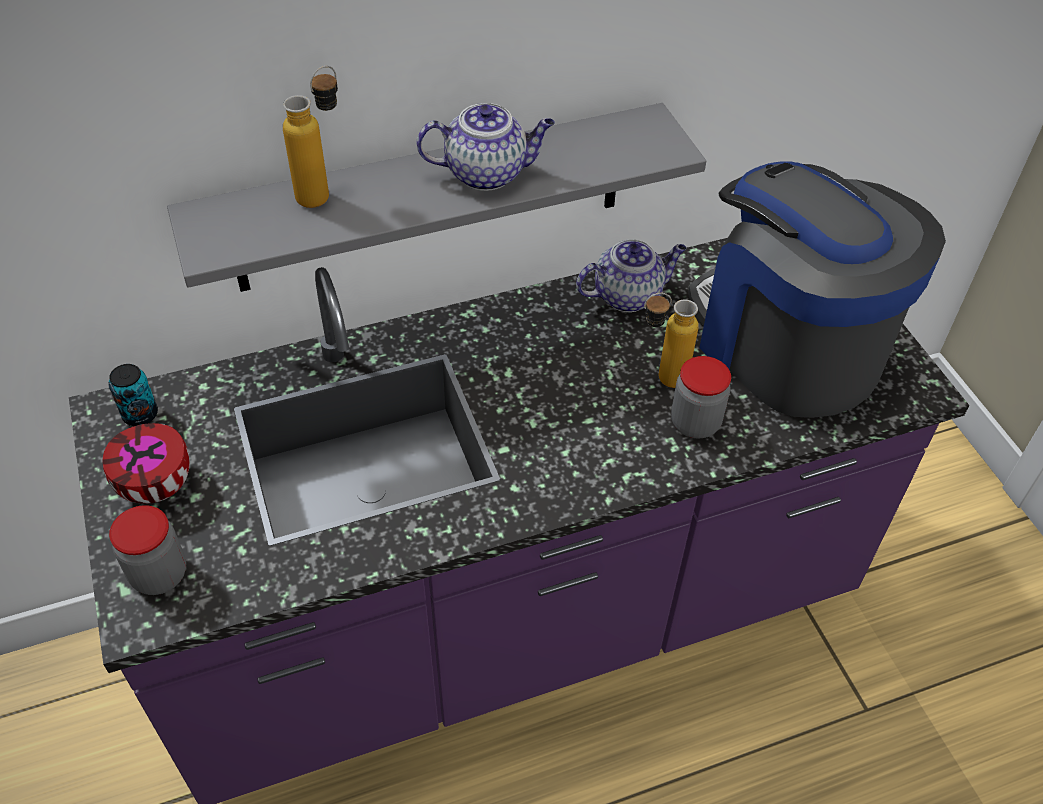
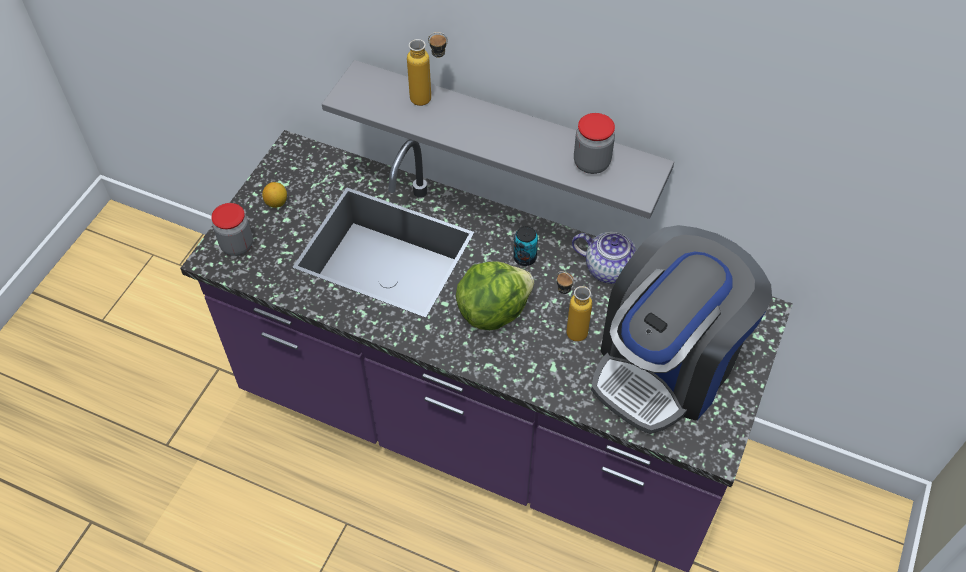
camera: 45 degrees right, 5 degrees up
bowl [103,423,190,504] -> lemon [262,182,287,208]
can [108,364,158,426] -> can moved to [513,226,538,266]
teapot [416,103,555,191] -> none
jar [671,356,731,438] -> jar moved to [574,113,615,174]
coffee machine [688,162,946,418] -> coffee machine turned 150 degrees counterclockwise [591,225,772,434]
none -> lettuce [456,261,534,330]

